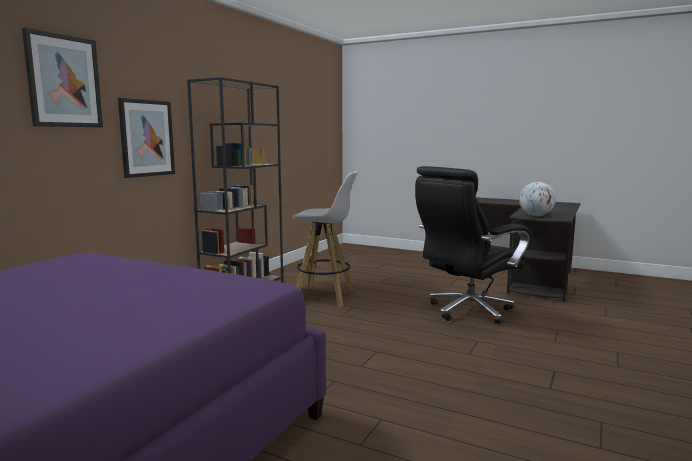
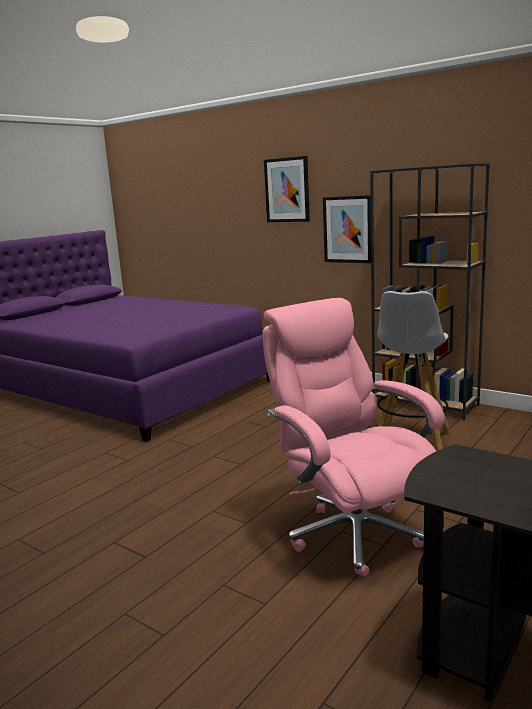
camera: 100 degrees right, 5 degrees up
black office chair [415,166,532,325] -> pink office chair [263,298,445,577]
globe [519,182,556,216] -> none

